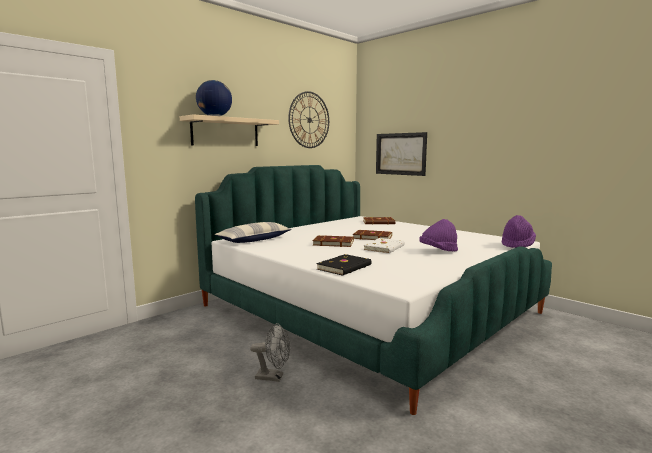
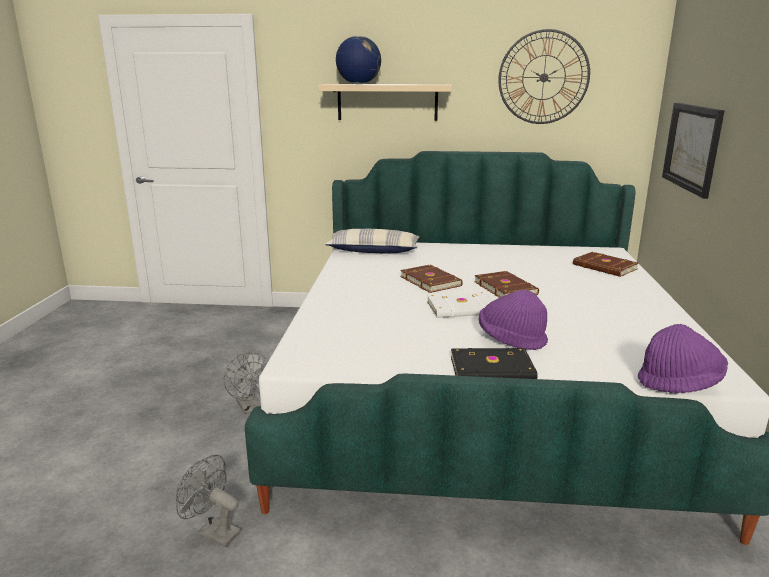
camera: 50 degrees right, 10 degrees up
black book [316,254,372,276] -> black book moved to [451,348,538,379]
none -> grey fan [176,455,241,547]

